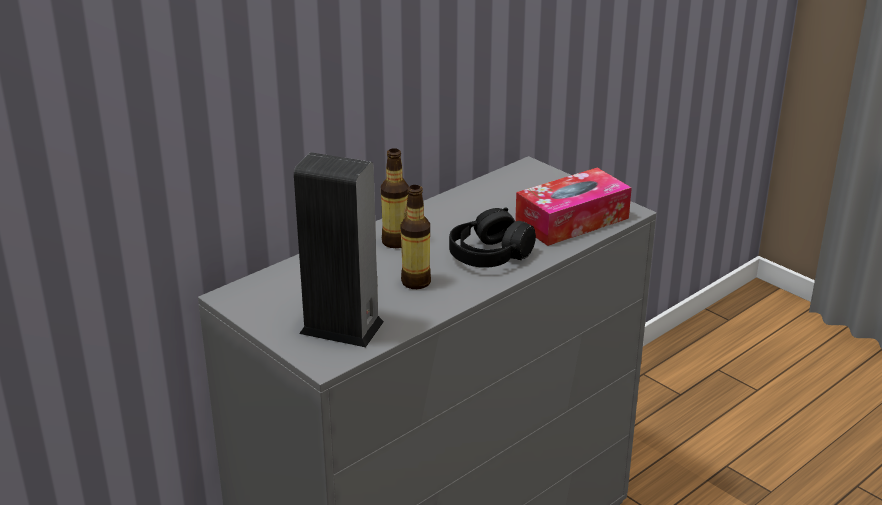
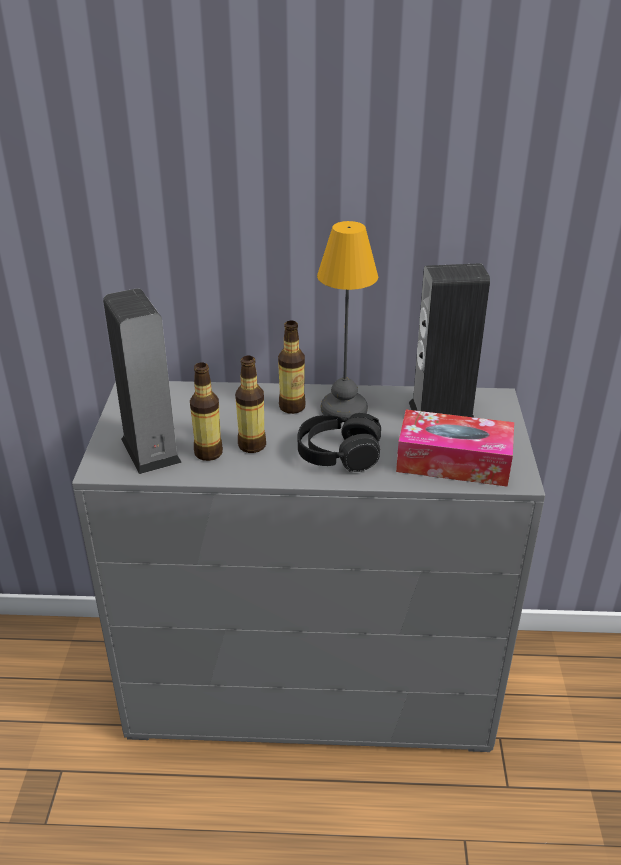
camera: 45 degrees right, 5 degrees up
none -> bottle [190,362,223,461]
none -> table lamp [317,221,378,419]
none -> speaker [409,263,490,418]

